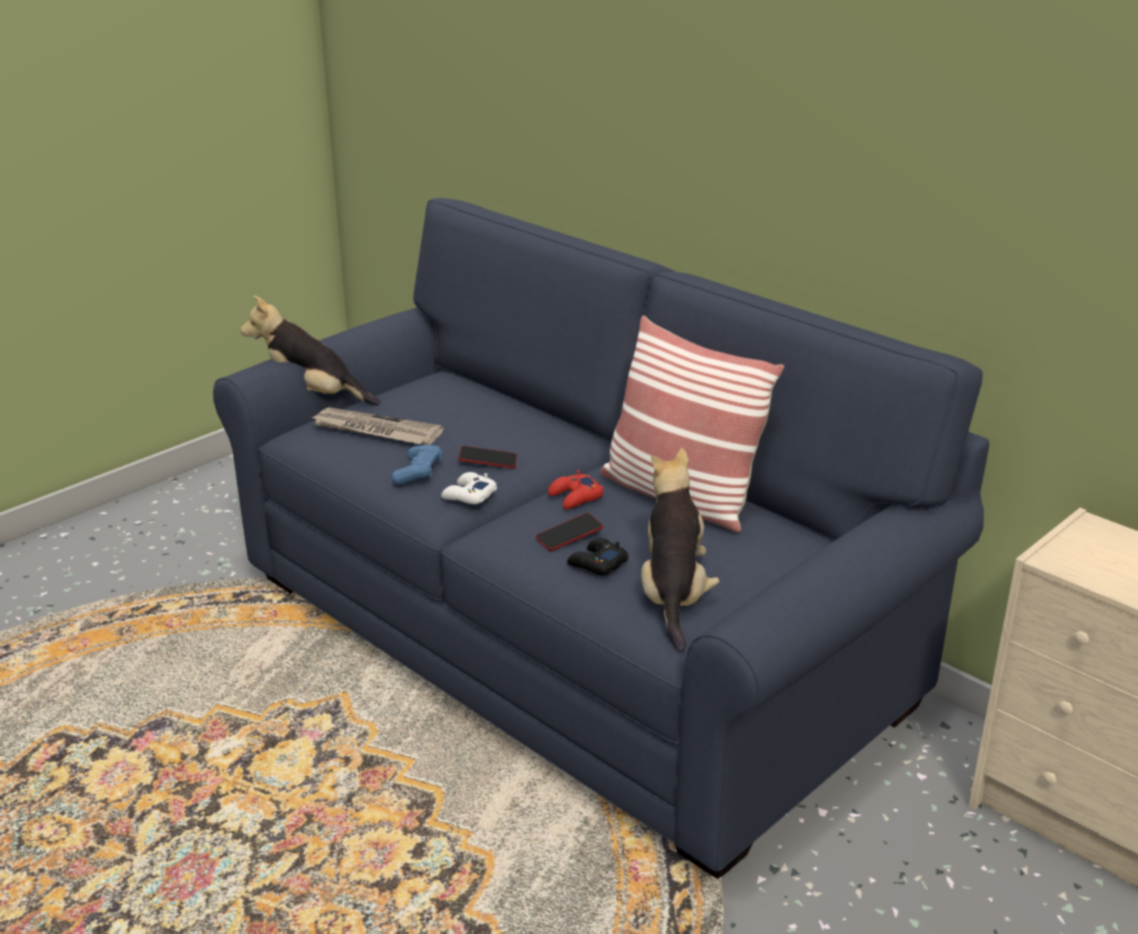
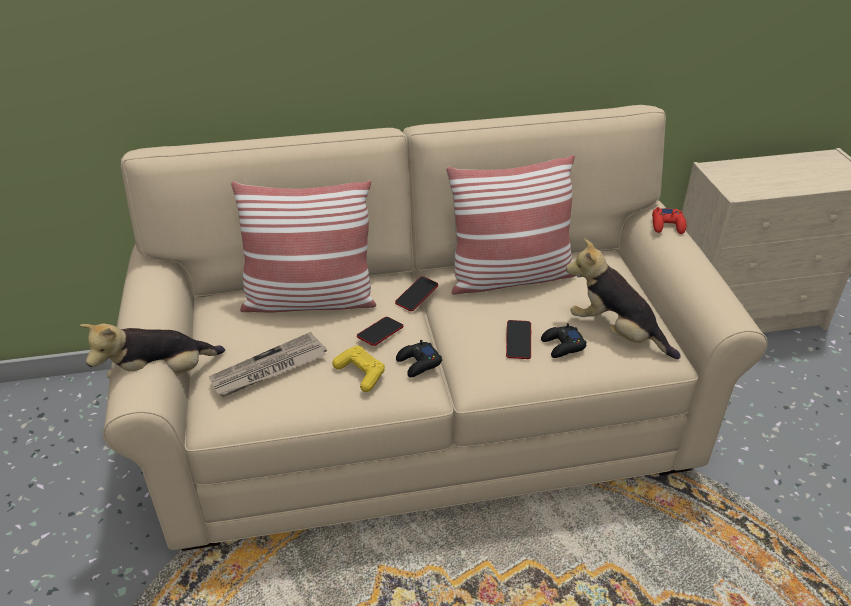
camera: 55 degrees left, 10 degrees up
blue sofa [213,198,990,879] -> beige sofa [103,105,768,551]
blue game controller [392,445,442,485] -> yellow game controller [332,346,385,392]
white game controller [441,472,497,504] -> black game controller [396,340,442,377]
red game controller [548,470,604,509] -> red game controller moved to [652,207,686,234]
none -> pillow [231,180,376,313]
none -> phone [395,276,438,311]

